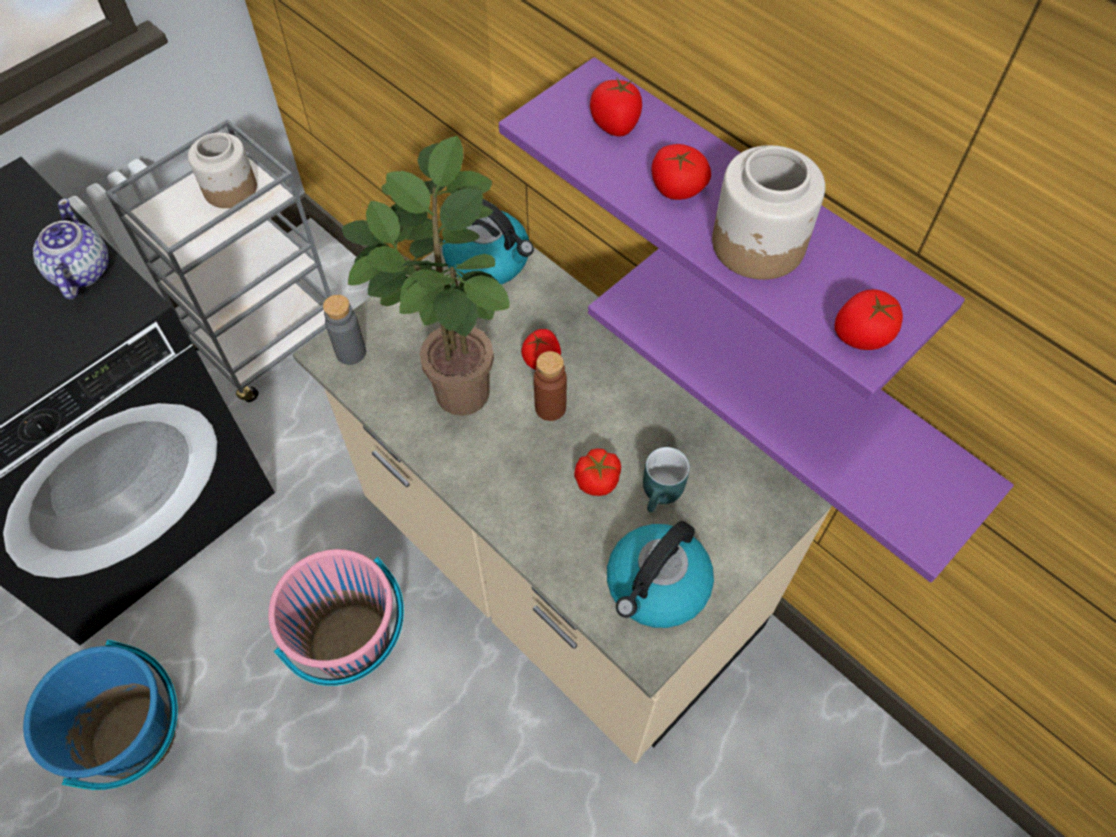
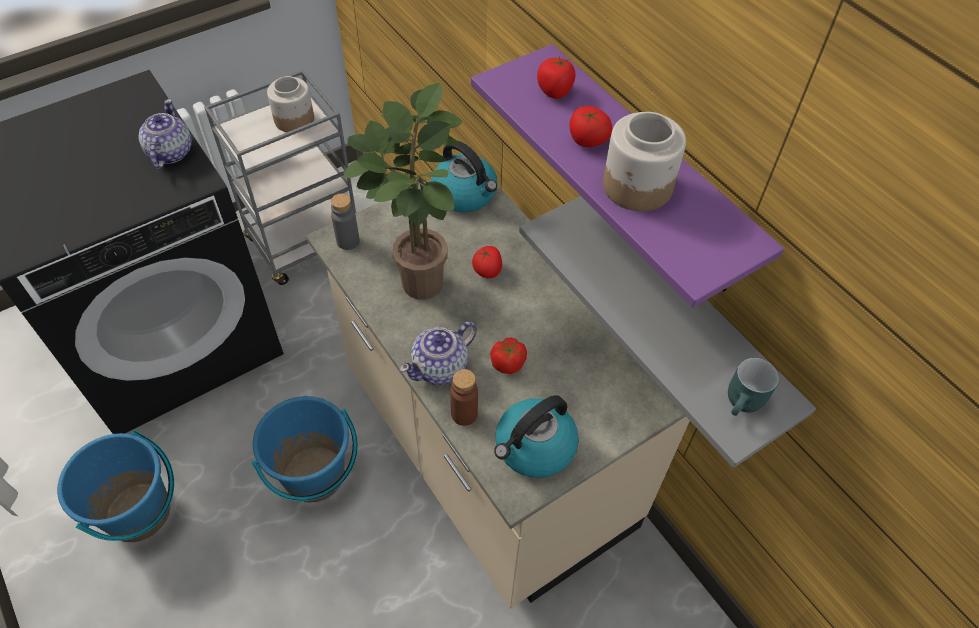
camera: 10 degrees right, 5 degrees down
pink bucket [268,549,404,686] -> blue bucket [251,396,358,503]
brown bottle [534,351,567,421] -> brown bottle moved to [450,369,478,426]
purple shelf [588,249,1014,583] -> grey shelf [519,196,816,468]
turquoise mug [643,447,690,512] -> turquoise mug moved to [728,357,779,416]
tomato [834,289,903,350] -> none
none -> teapot [399,321,477,385]

